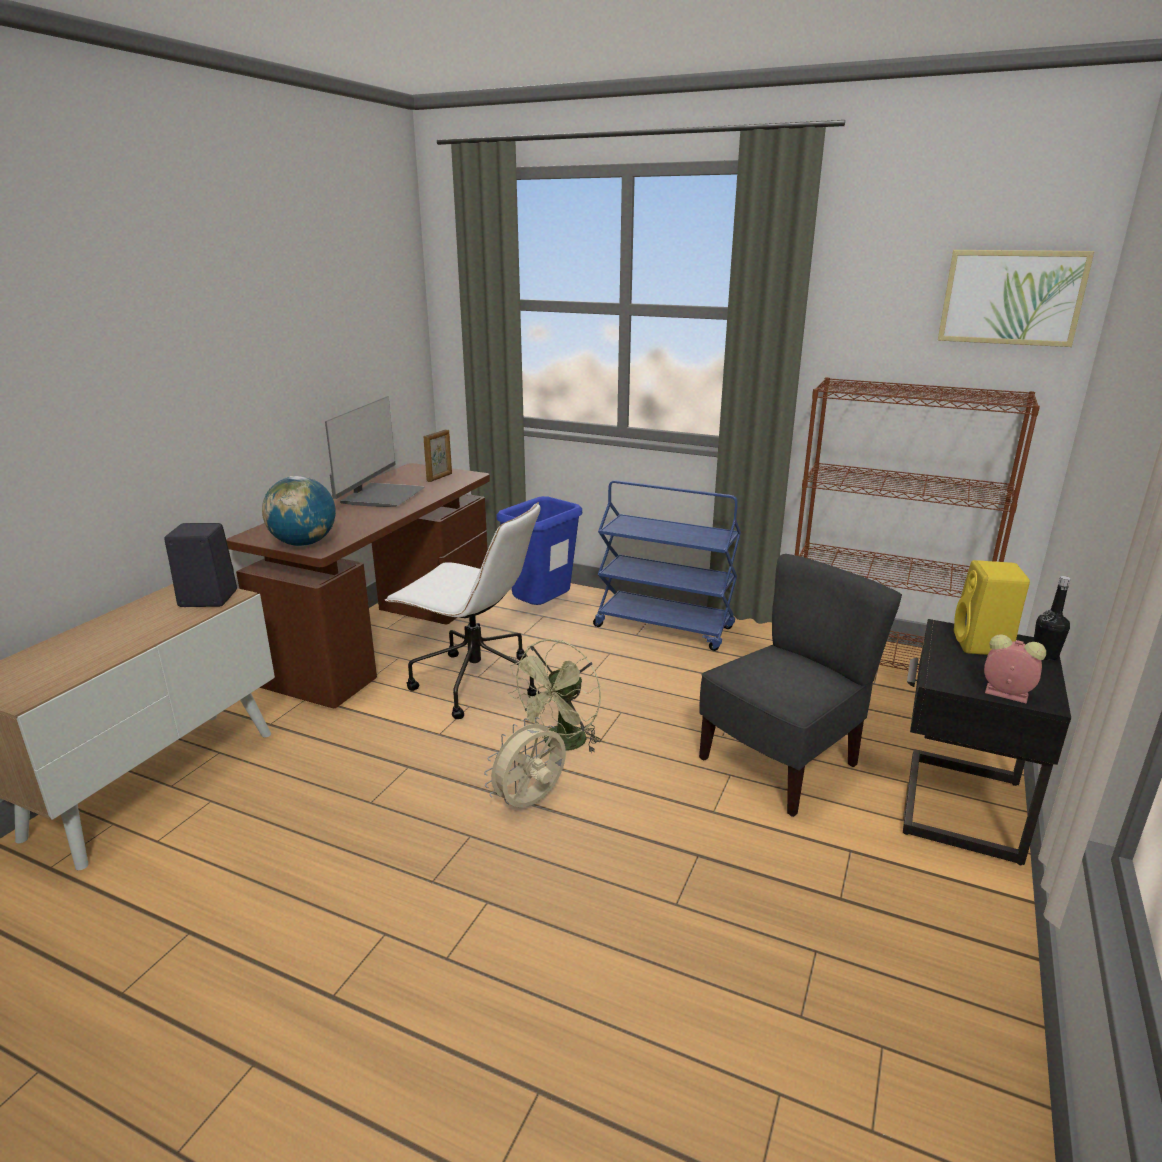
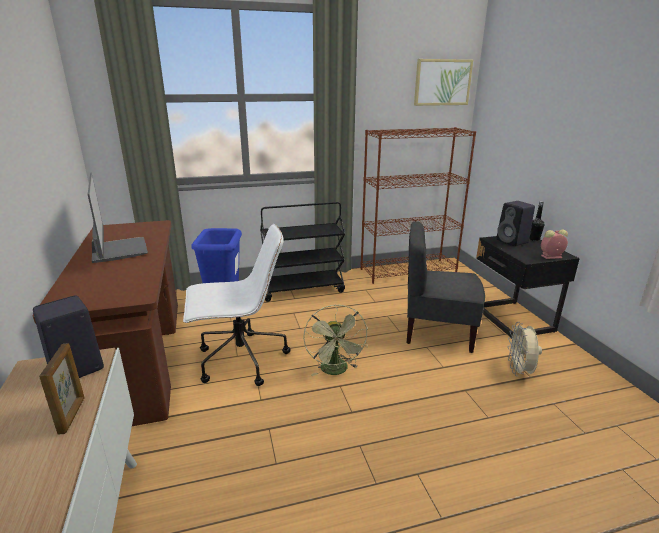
camera: 40 degrees left, 0 degrees up
globe [262,476,336,546] -> none
picture frame [423,429,452,482] -> picture frame moved to [39,343,85,435]
beige fan [484,717,566,807] -> beige fan moved to [507,322,542,376]
blue cart [593,480,741,651] -> black cart [260,202,345,302]
grey chair [699,554,902,817] -> grey chair turned 90 degrees counterclockwise [407,221,485,353]
yellow speaker [954,560,1030,655] -> black speaker [496,201,535,246]

